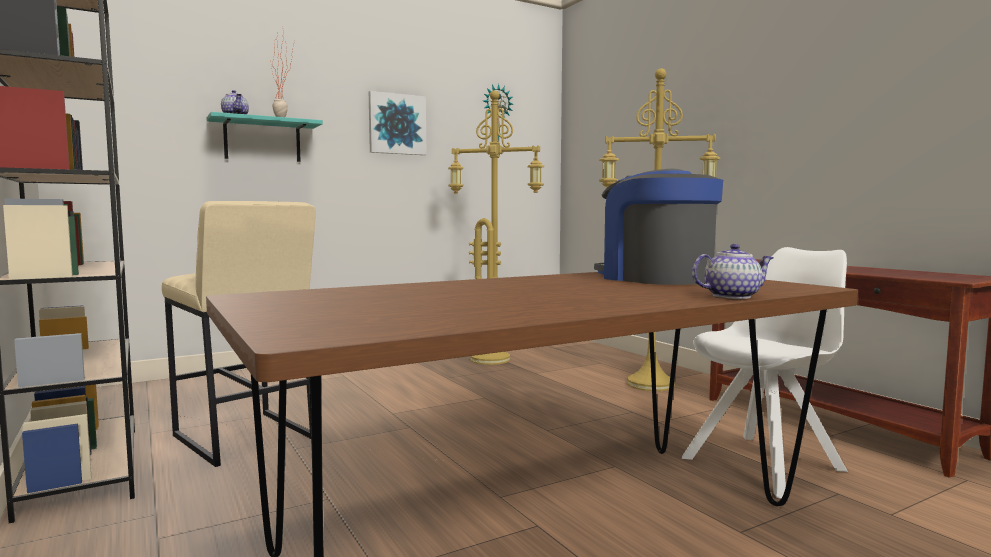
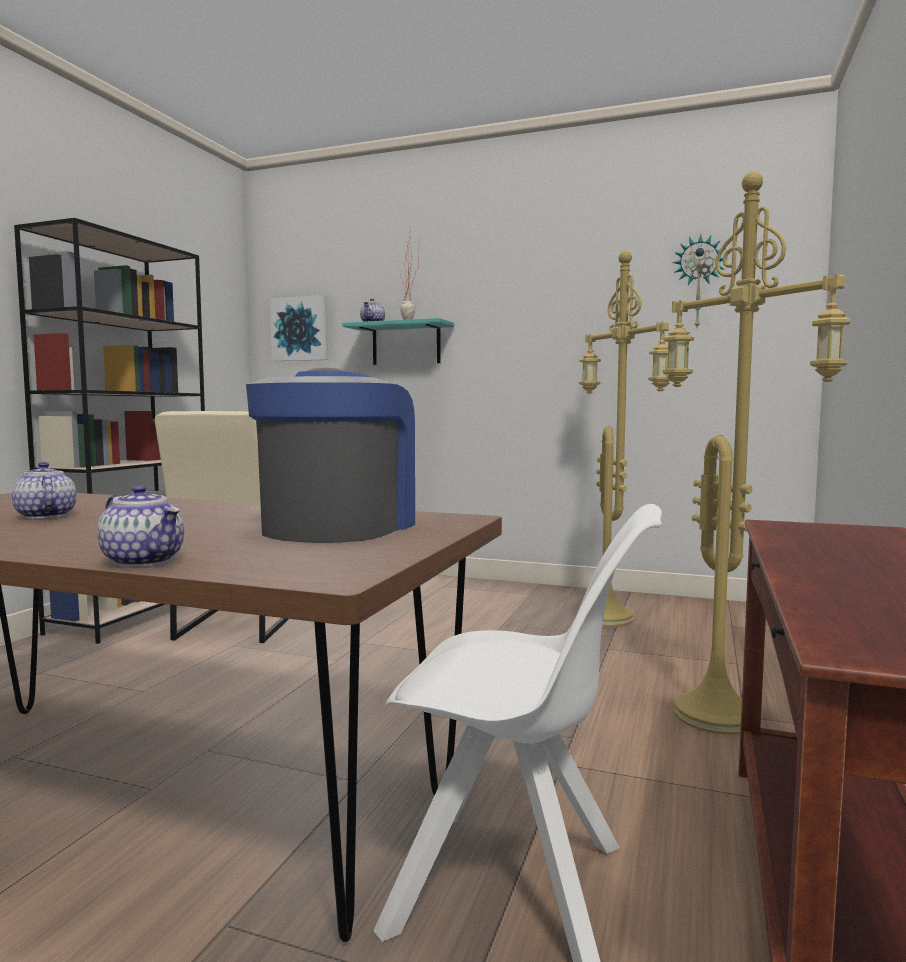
camera: 50 degrees right, 0 degrees up
picture [369,91,427,155] -> picture moved to [270,295,328,361]
none -> teapot [12,462,76,519]

